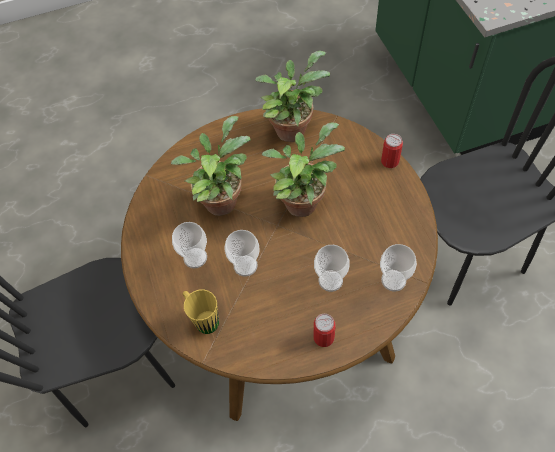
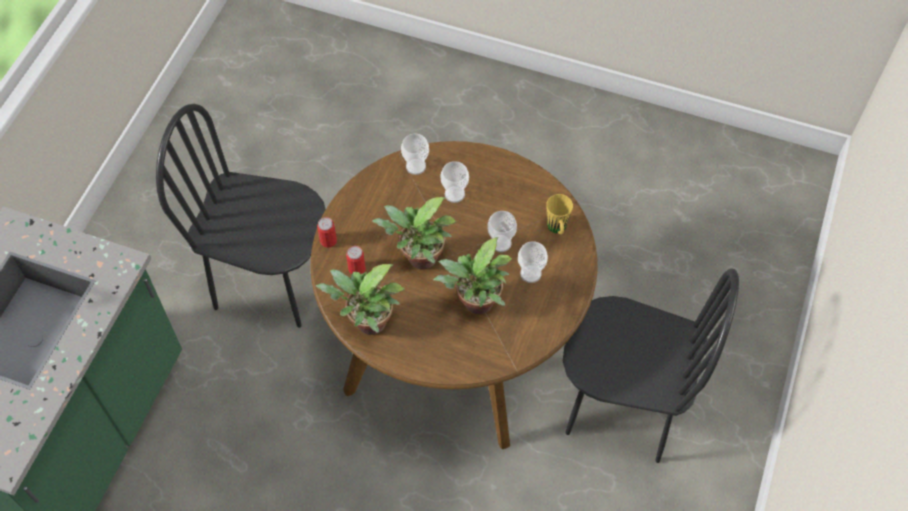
camera: 145 degrees left, 0 degrees up
can [314,314,336,347] -> can moved to [346,246,366,274]

